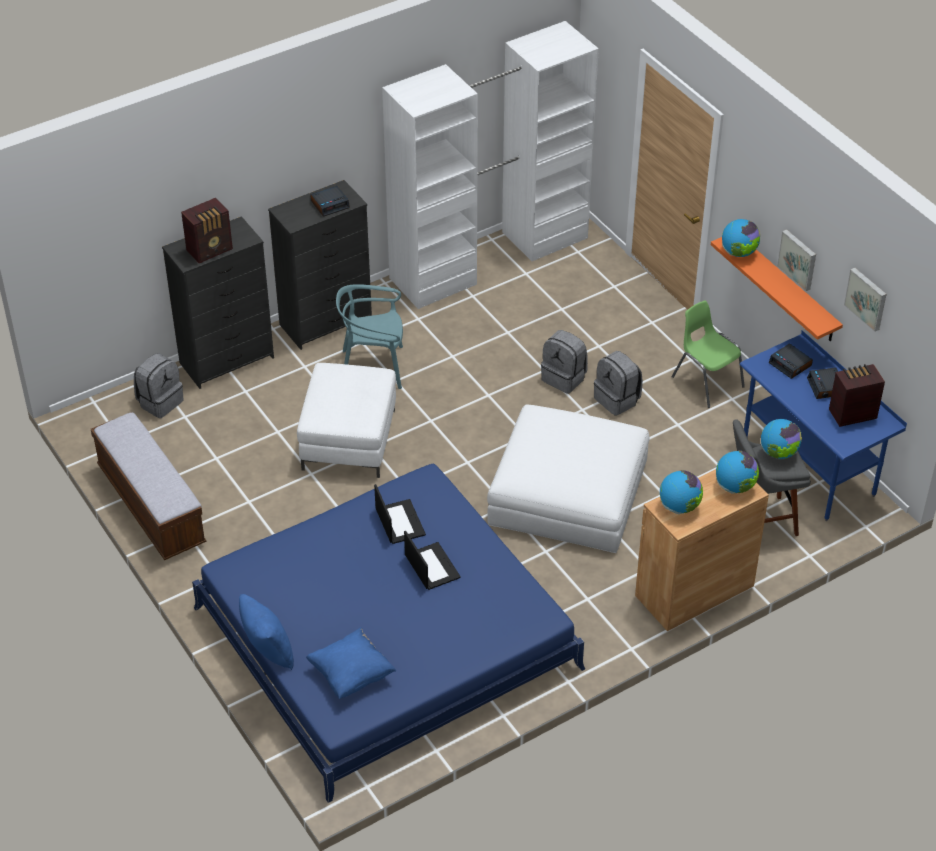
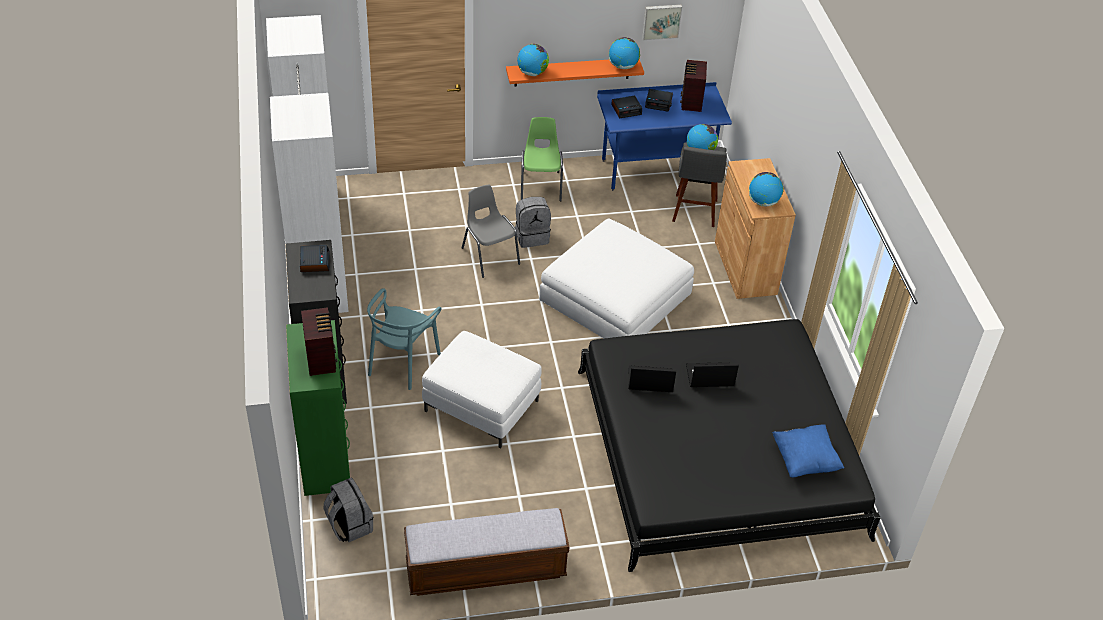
camera: 70 degrees left, 0 degrees up
black dresser [162,216,274,389] -> green dresser [286,320,350,496]
blue bed [192,464,585,803] -> black bed [578,319,881,572]
blue pillow [239,594,294,670] -> none
grey backpack [541,330,588,394] -> grey chair [461,185,520,278]
green chair [672,301,745,408] -> green chair turned 105 degrees clockwise [521,117,563,201]
globe [716,451,759,494] -> globe moved to [609,37,640,69]
picture [777,229,816,291] -> none

